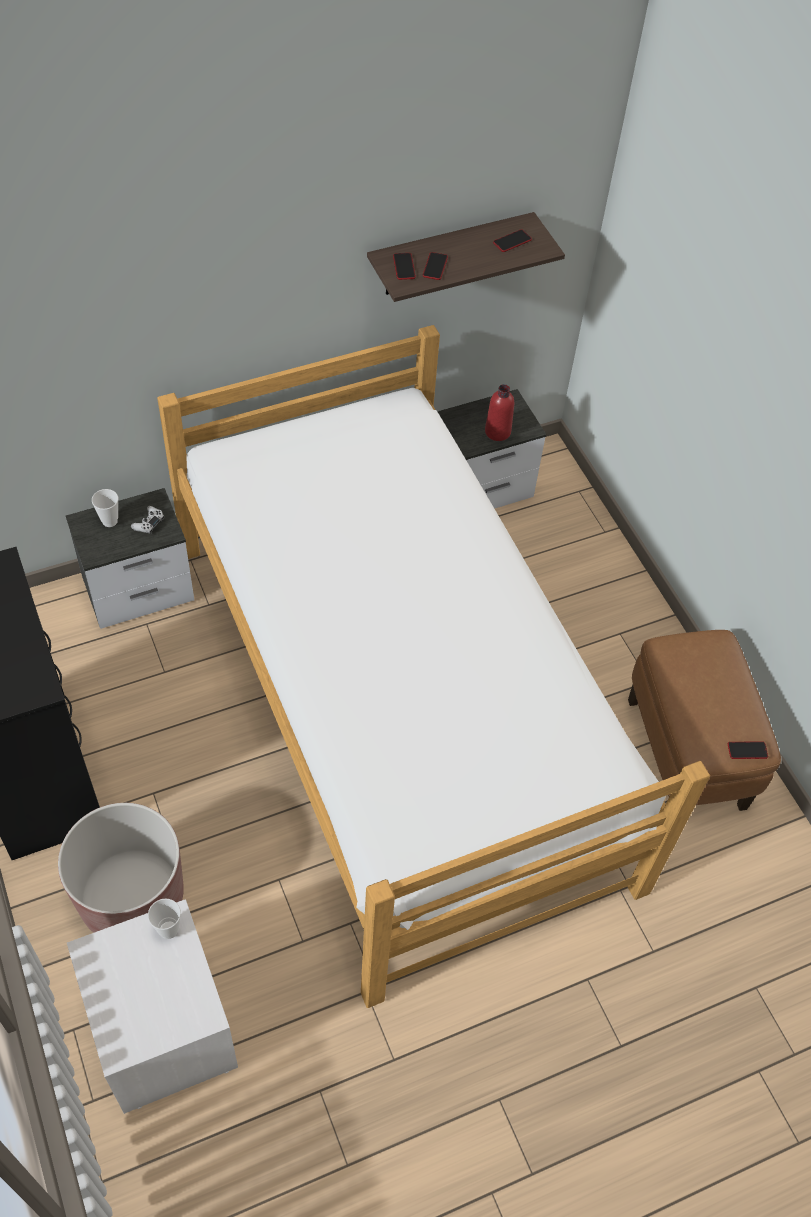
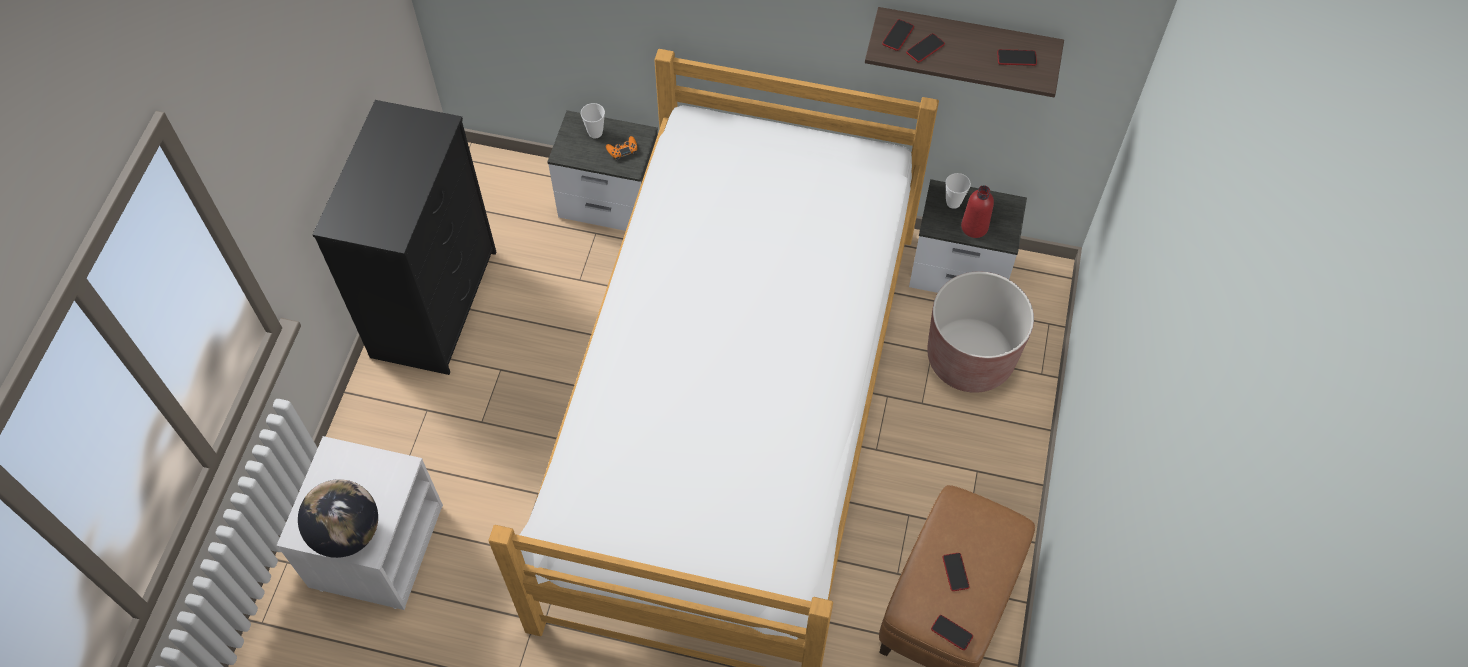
camera: 40 degrees right, 5 degrees up
brown planter [58,803,184,933] -> brown planter moved to [927,271,1034,393]
white game controller [131,506,164,534] -> orange game controller [606,136,637,160]
cup [148,898,181,939] -> cup moved to [945,173,971,209]
none -> globe [298,479,378,558]
none -> phone [943,553,969,591]

